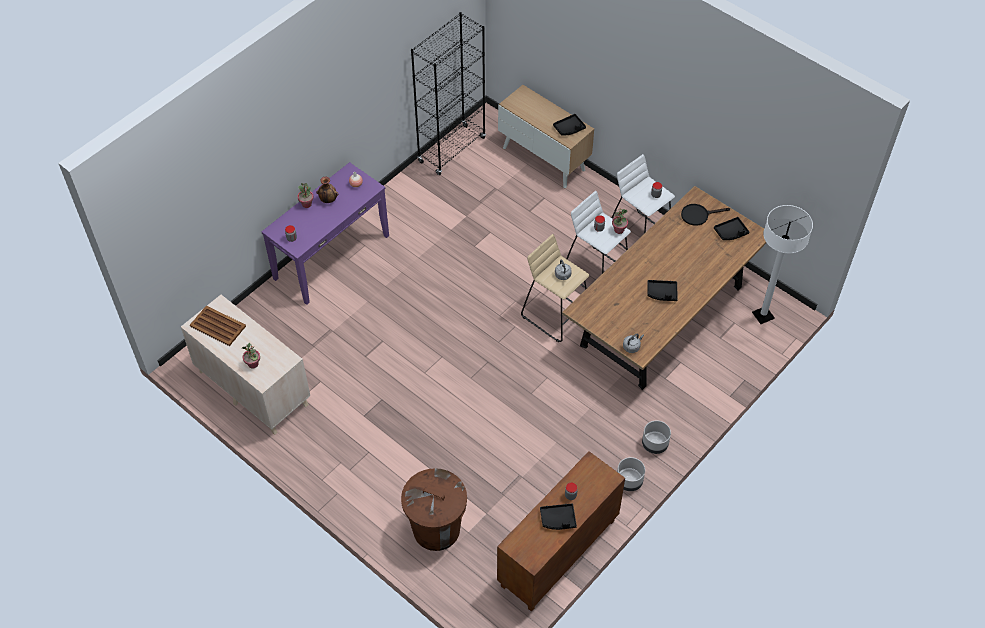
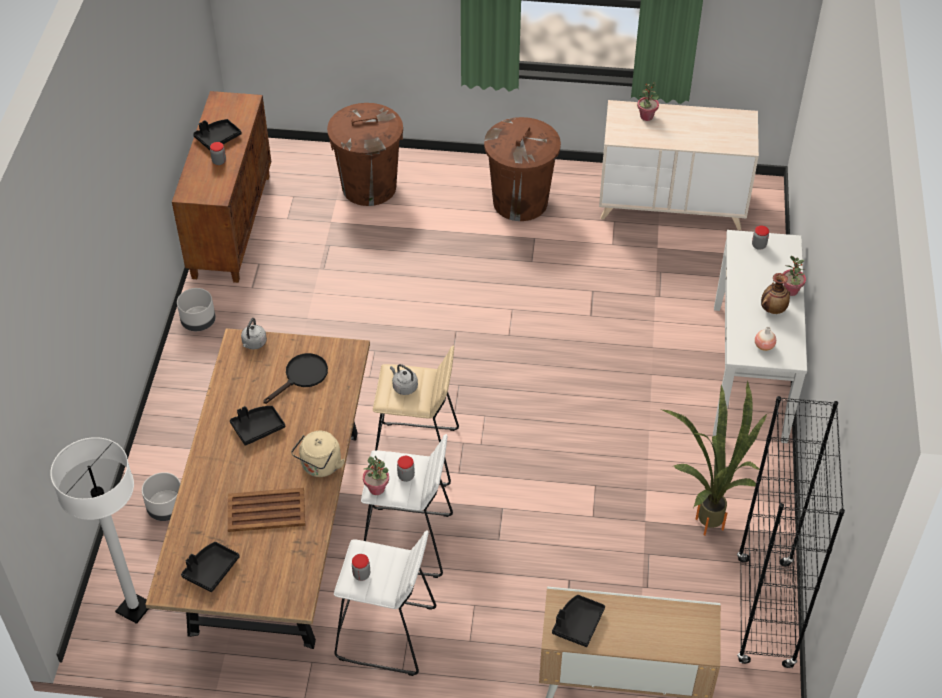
camera: 145 degrees right, 5 degrees down
brown tray [190,306,246,346] -> brown tray moved to [228,488,305,532]
purple console table [262,162,389,305] -> white console table [713,230,807,443]
grey planter [642,420,671,454] -> grey planter moved to [142,472,181,521]
black frying pan [681,204,730,226] -> black frying pan moved to [263,353,328,404]
none -> beige kettle [291,431,345,477]
none -> brown trash can [484,117,561,221]
none -> potted plant [662,381,767,536]

